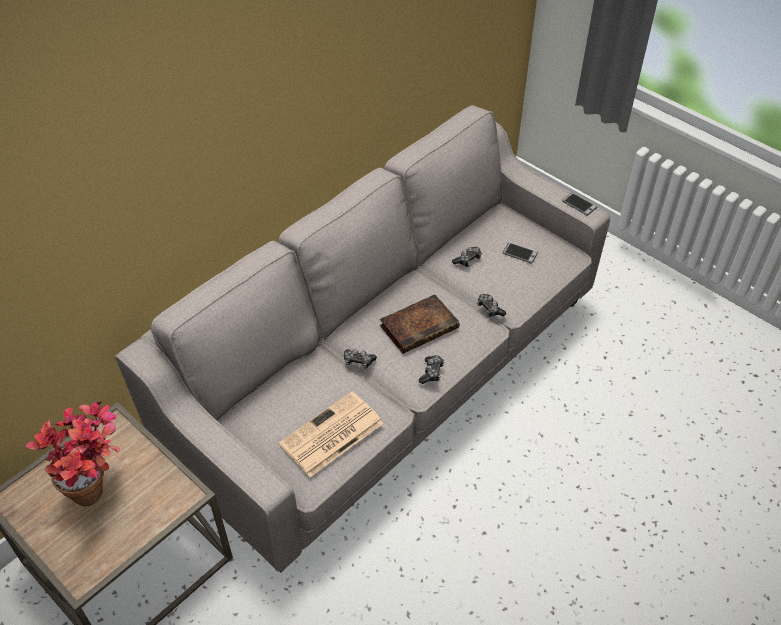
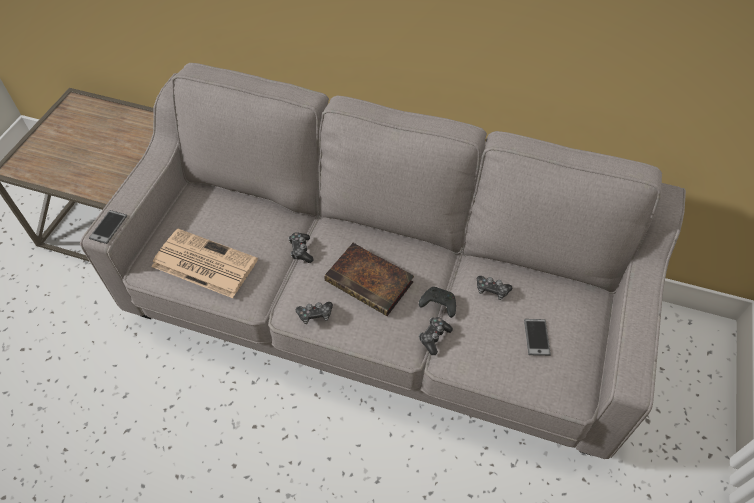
camera: 65 degrees right, 5 degrees up
potted plant [26,402,120,506] -> none
phone [562,193,597,216] -> phone moved to [89,210,127,244]
none -> black game controller [419,287,456,318]

